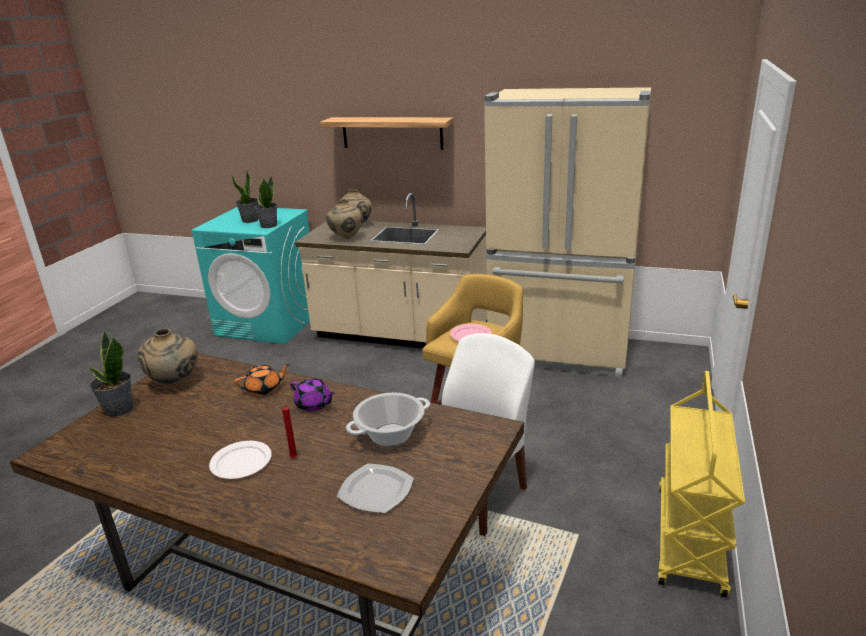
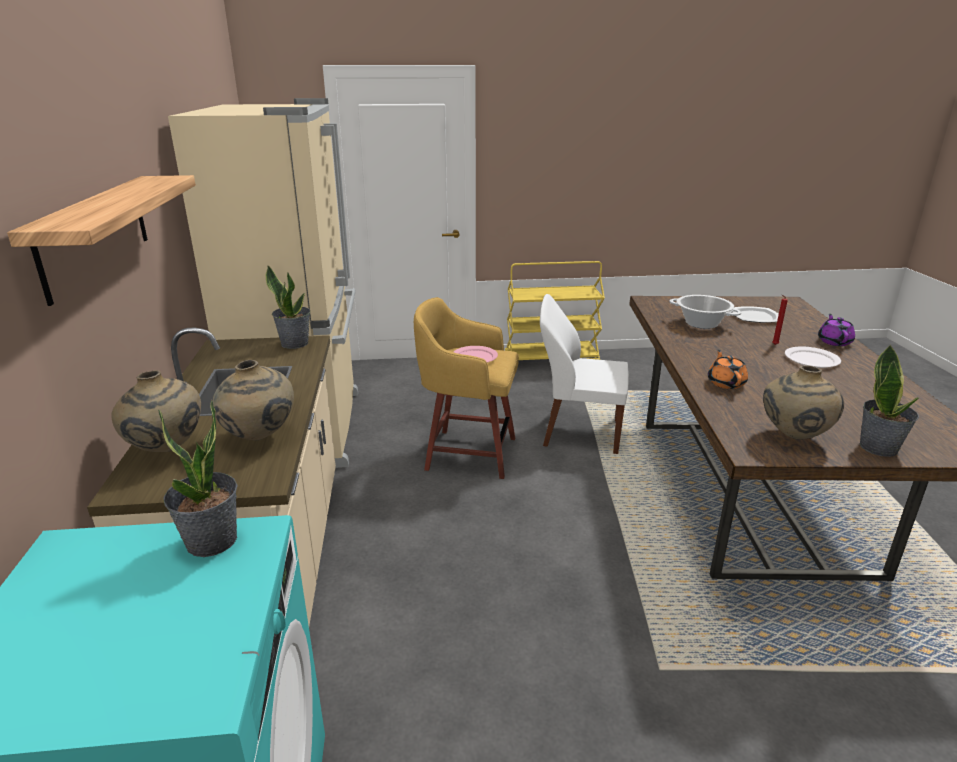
camera: 115 degrees left, 0 degrees up
potted plant [232,170,258,223] -> potted plant moved to [265,265,310,349]
orange teapot [234,364,290,396] -> orange teapot turned 45 degrees clockwise [708,350,748,389]
purple teapot [290,379,335,412] -> purple teapot moved to [818,314,855,346]

